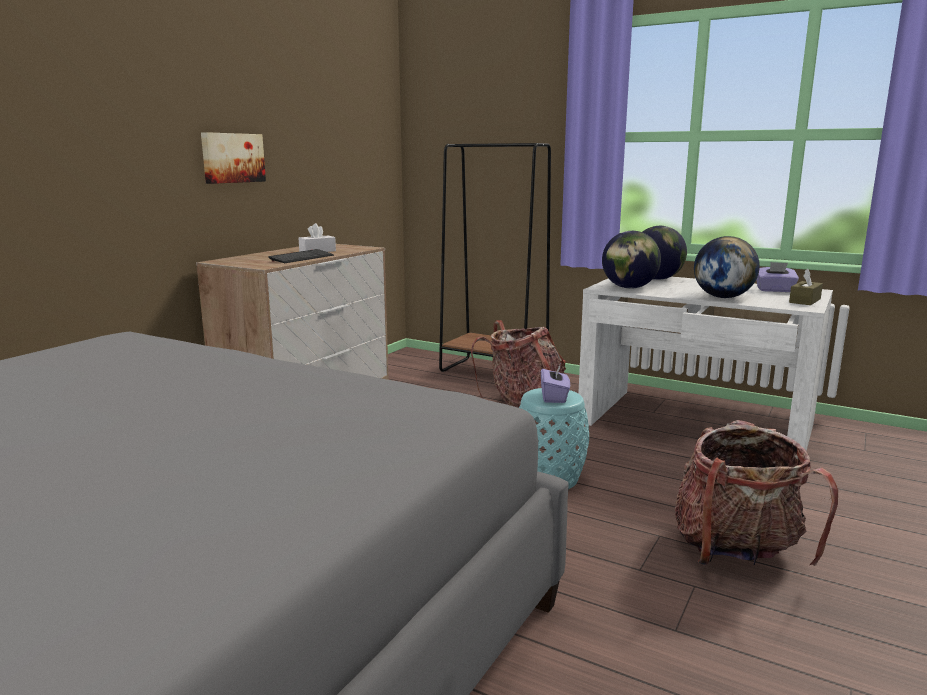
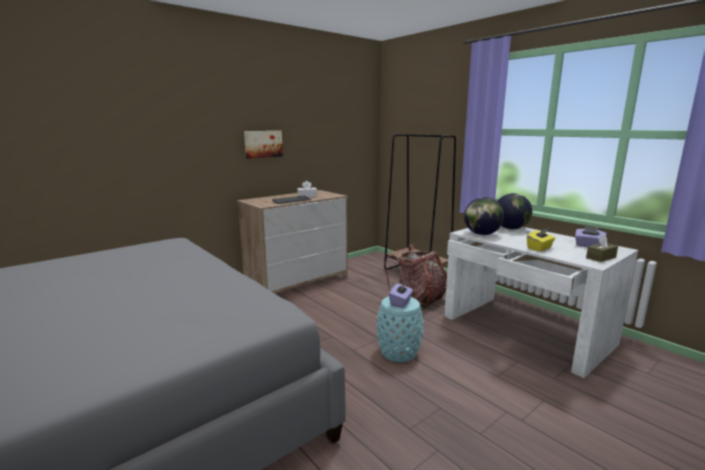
camera: 20 degrees right, 0 degrees up
backpack [675,420,838,566] -> none
globe [694,236,760,298] -> yellow tissue box [527,228,555,251]

